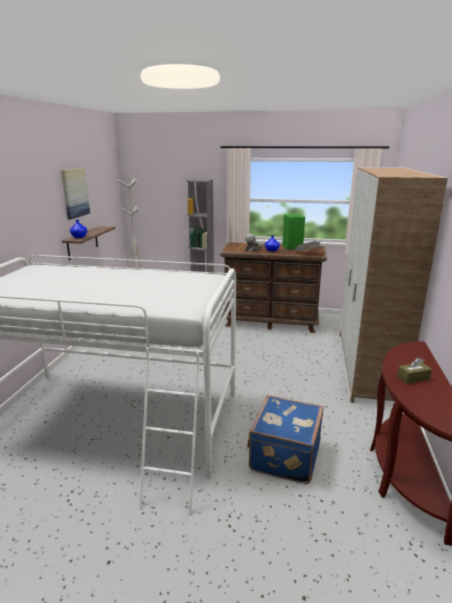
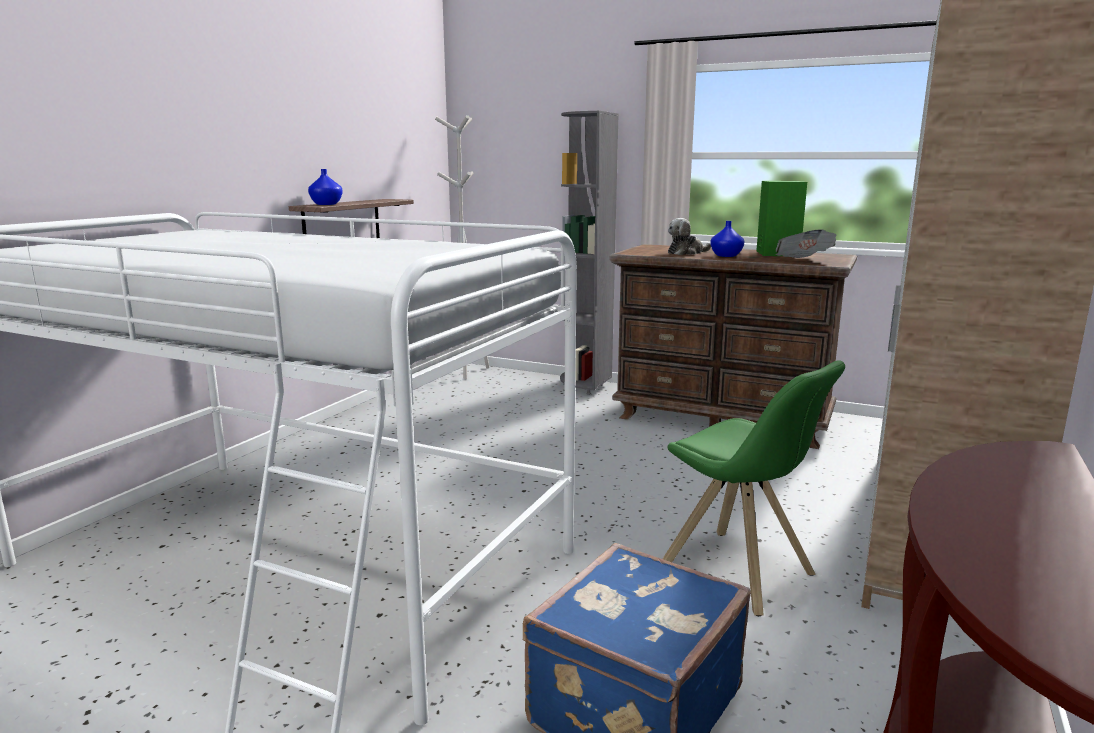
camera: 15 degrees right, 5 degrees down
picture [61,168,90,220] -> none
brown tissue box [397,358,432,384] -> none
none -> green chair [663,360,845,616]

